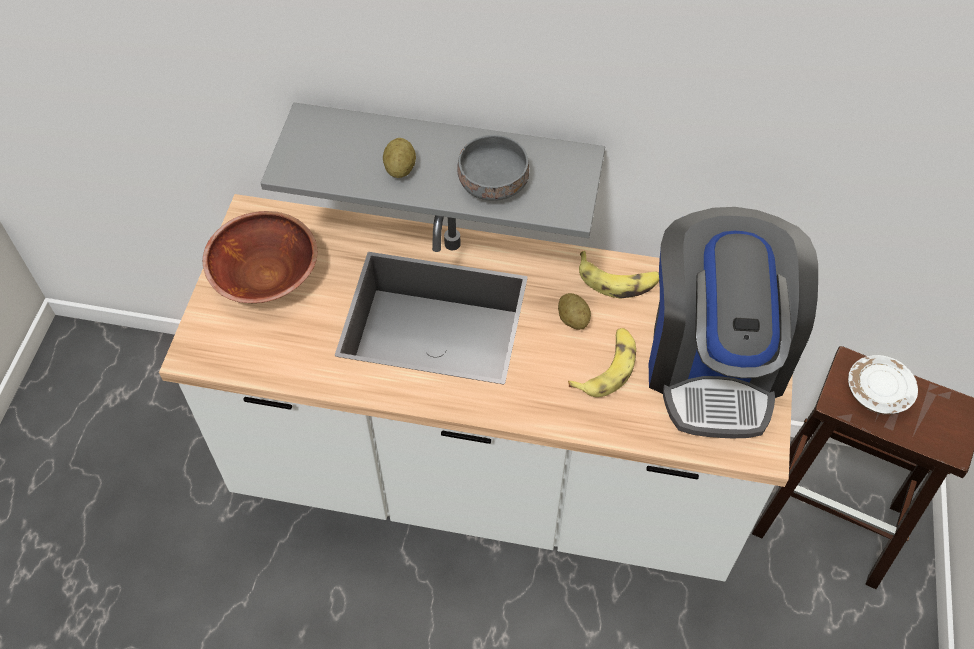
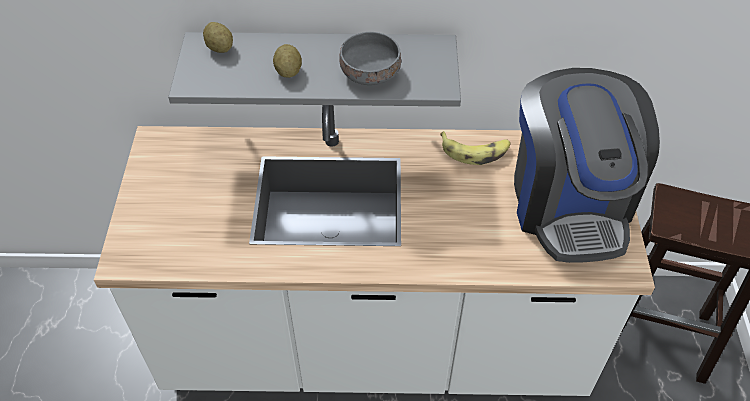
camera: 10 degrees left, 5 degrees down
brown bowl [203,211,317,303] -> none
potato [558,293,591,330] -> potato moved to [203,22,233,53]
banana [568,328,636,397] -> none
white plate [848,355,918,415] -> none

